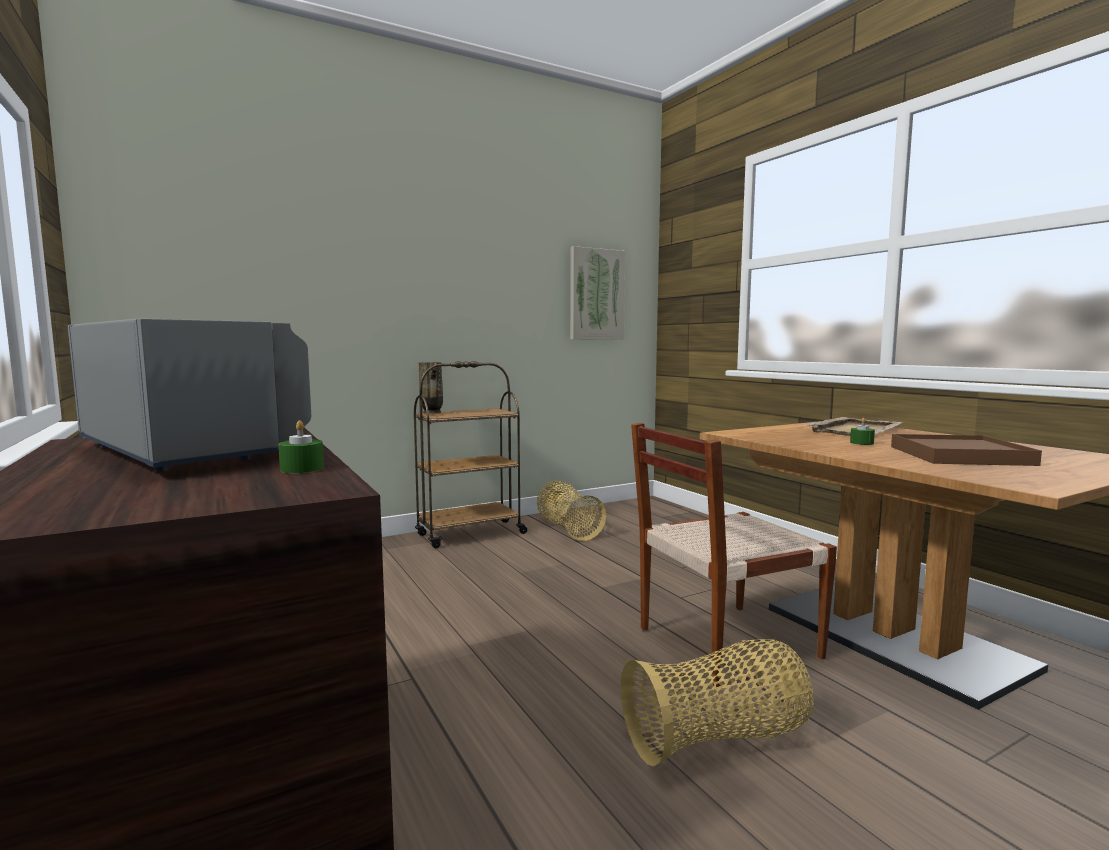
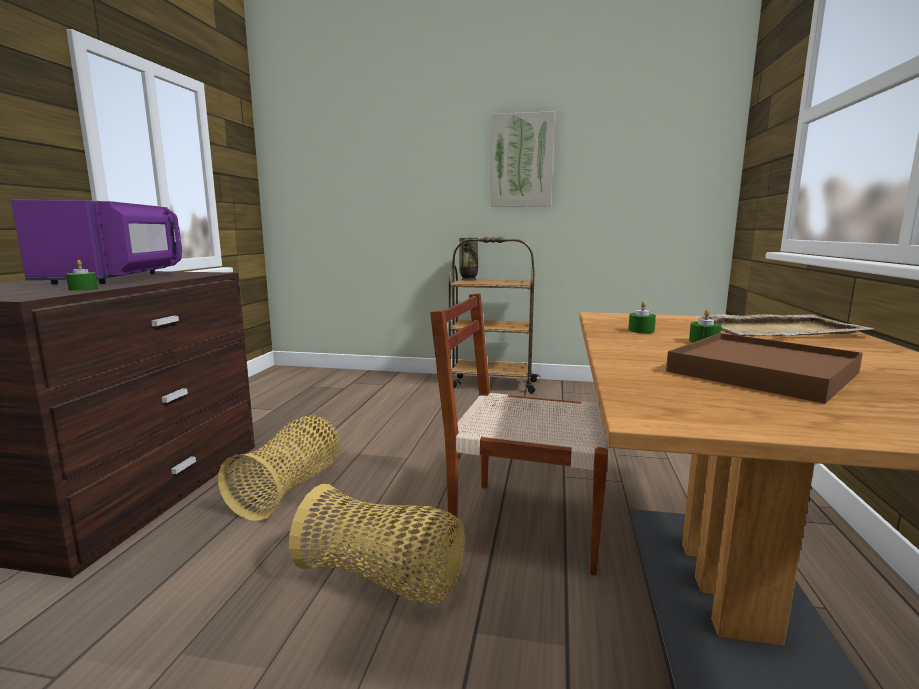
camera: 40 degrees right, 5 degrees up
grey microwave [68,318,311,472] -> purple microwave [11,200,182,285]
basket [537,481,606,541] -> basket moved to [218,416,340,521]
picture [570,246,625,340] -> picture moved to [491,111,555,207]
none -> green candle [628,301,656,333]

